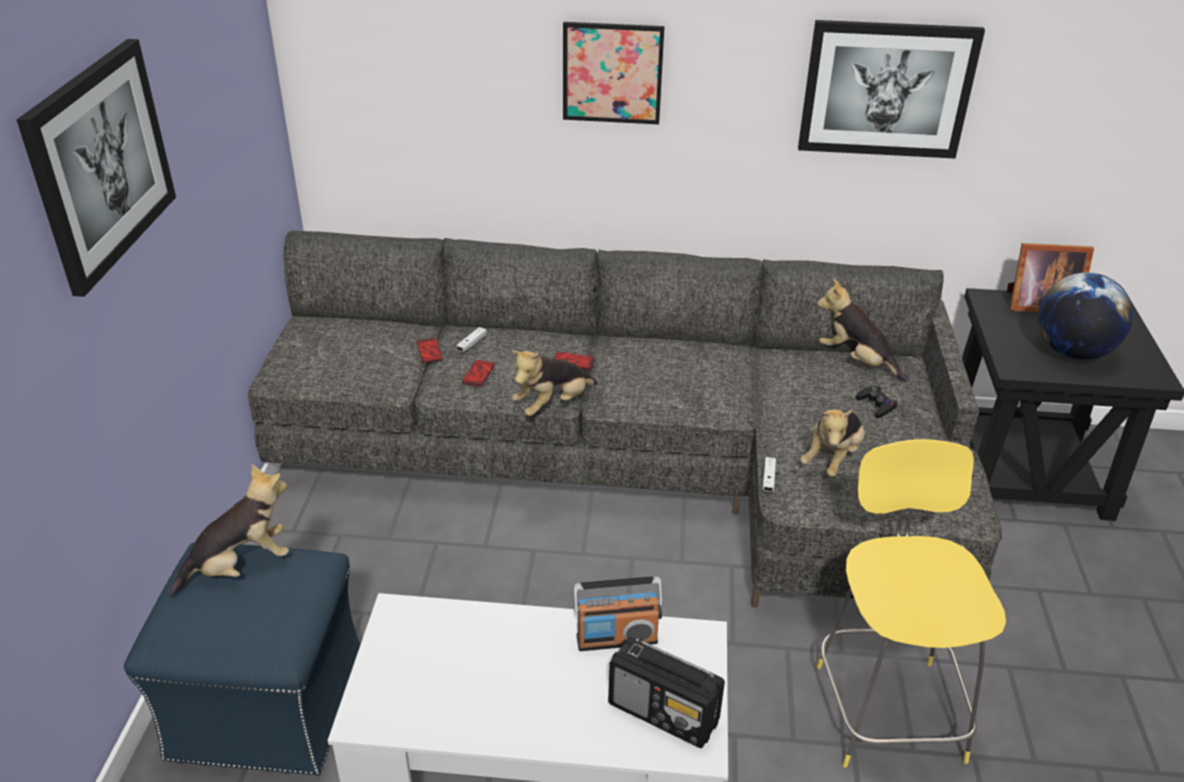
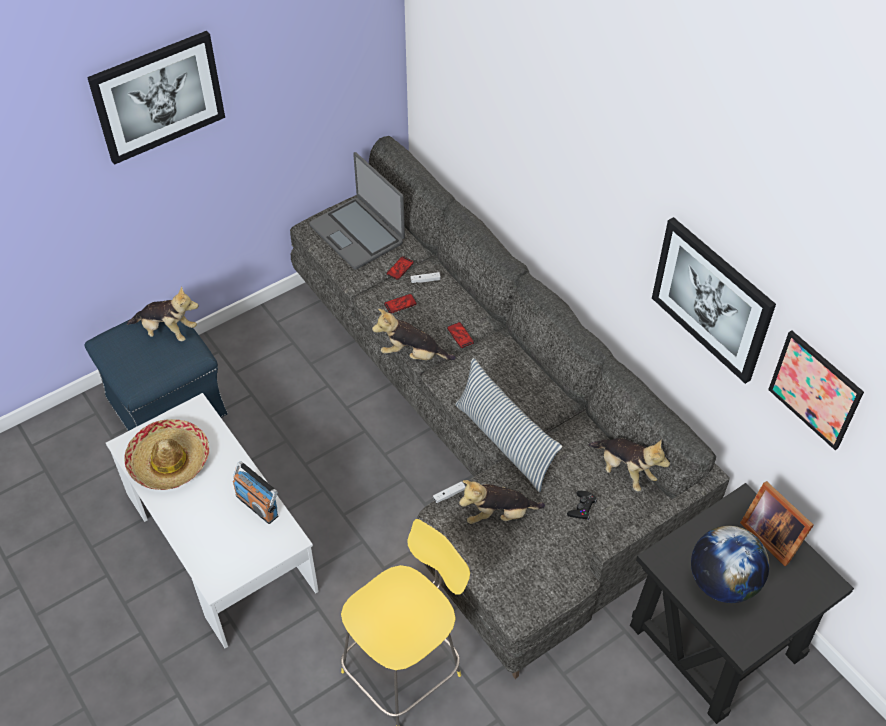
camera: 50 degrees right, 15 degrees up
picture [563,22,664,124] -> picture moved to [768,330,864,450]
radio [608,636,725,748] -> none
plush toy [817,278,909,382] -> plush toy turned 135 degrees clockwise [588,438,670,492]
none -> hat [124,419,209,490]
none -> laptop [309,152,405,270]
none -> pillow [455,358,562,492]

